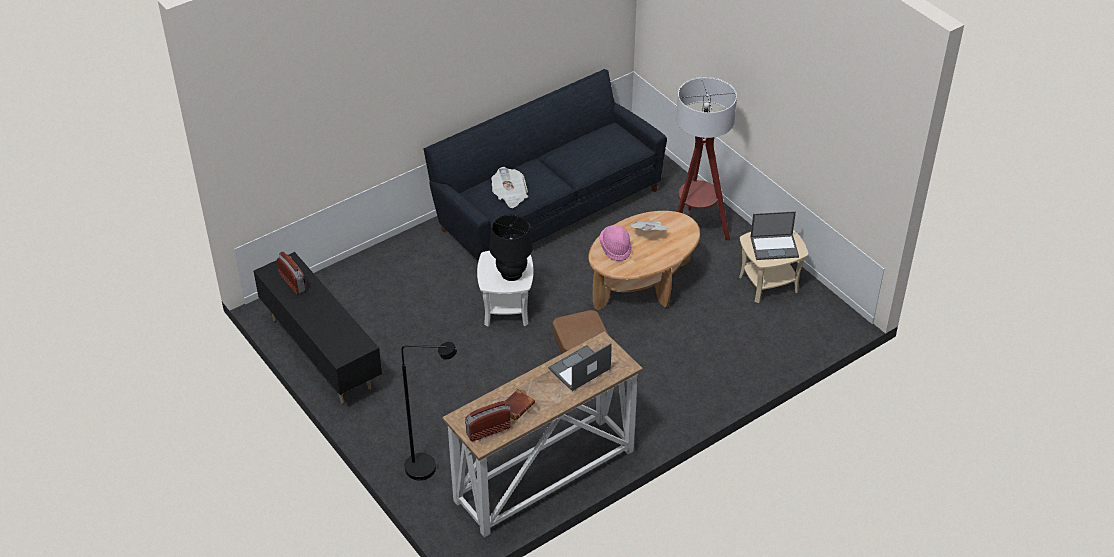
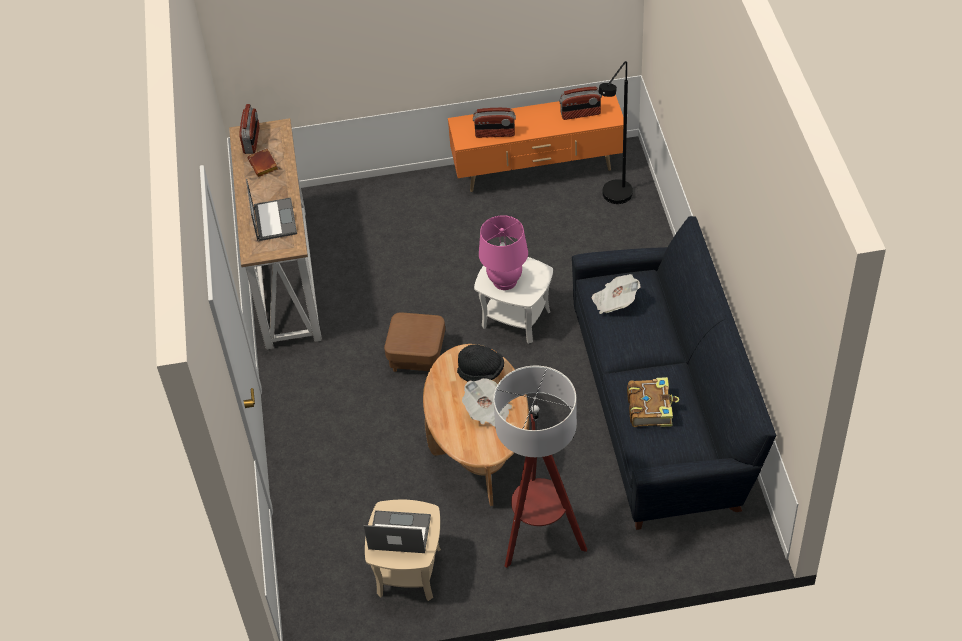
camera: 120 degrees right, 5 degrees up
black tv stand [254,252,382,404] -> orange tv stand [448,95,624,192]
black floor lamp [401,342,457,481] -> black floor lamp moved to [598,61,633,204]
black table lamp [490,214,533,281] -> pink table lamp [479,215,528,290]
pink hat [599,225,632,261] -> black hat [457,344,504,381]
laptop [750,211,799,260] -> laptop turned 75 degrees clockwise [364,510,431,553]
none -> radio [473,108,516,138]
none -> book [627,377,679,427]

